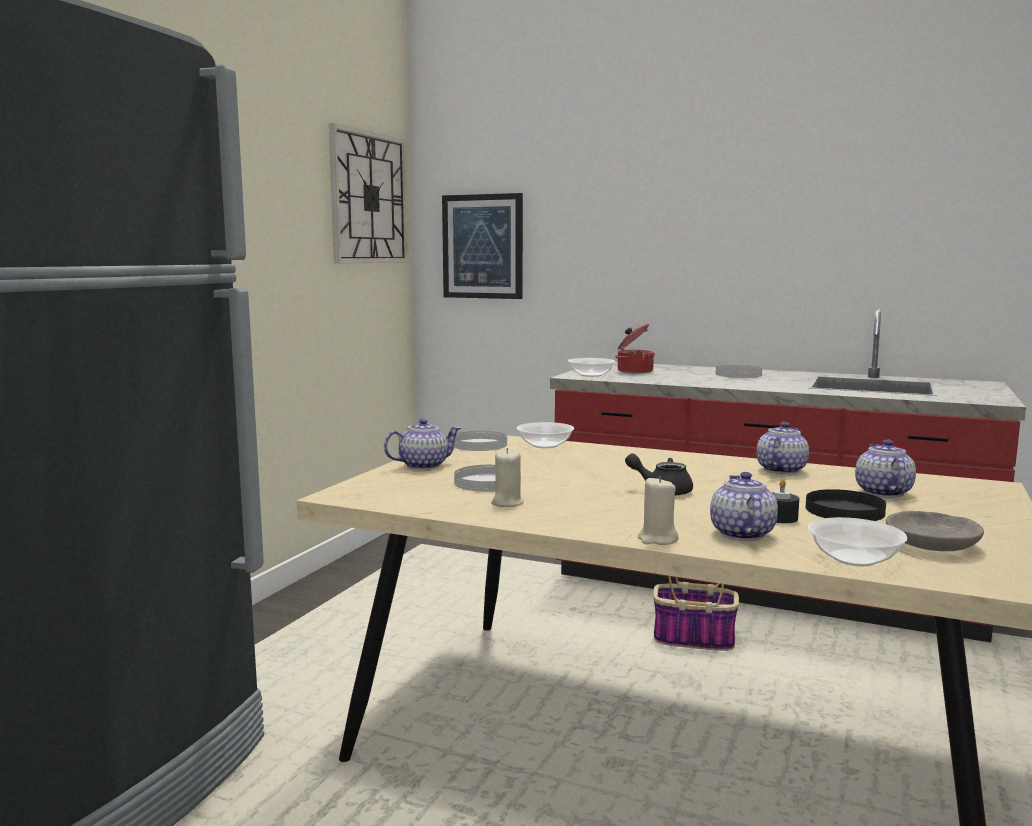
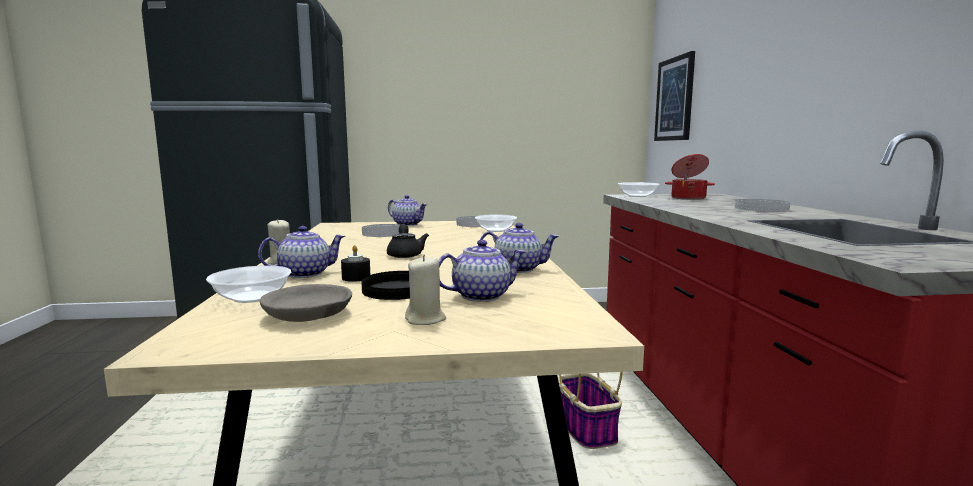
camera: 60 degrees right, 0 degrees up
wall clock [329,123,409,264] -> none
beige candle [491,448,524,507] -> beige candle moved to [405,255,446,325]

